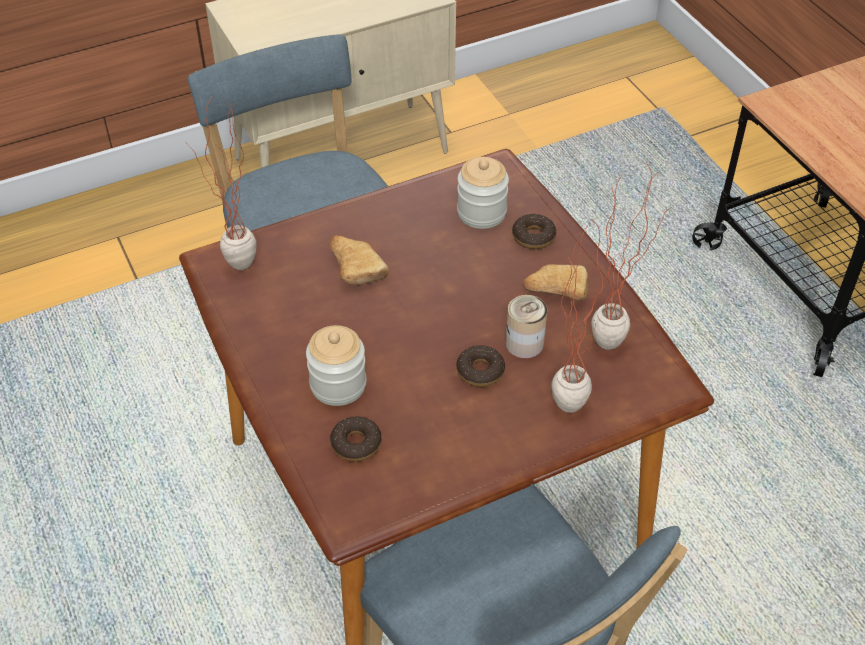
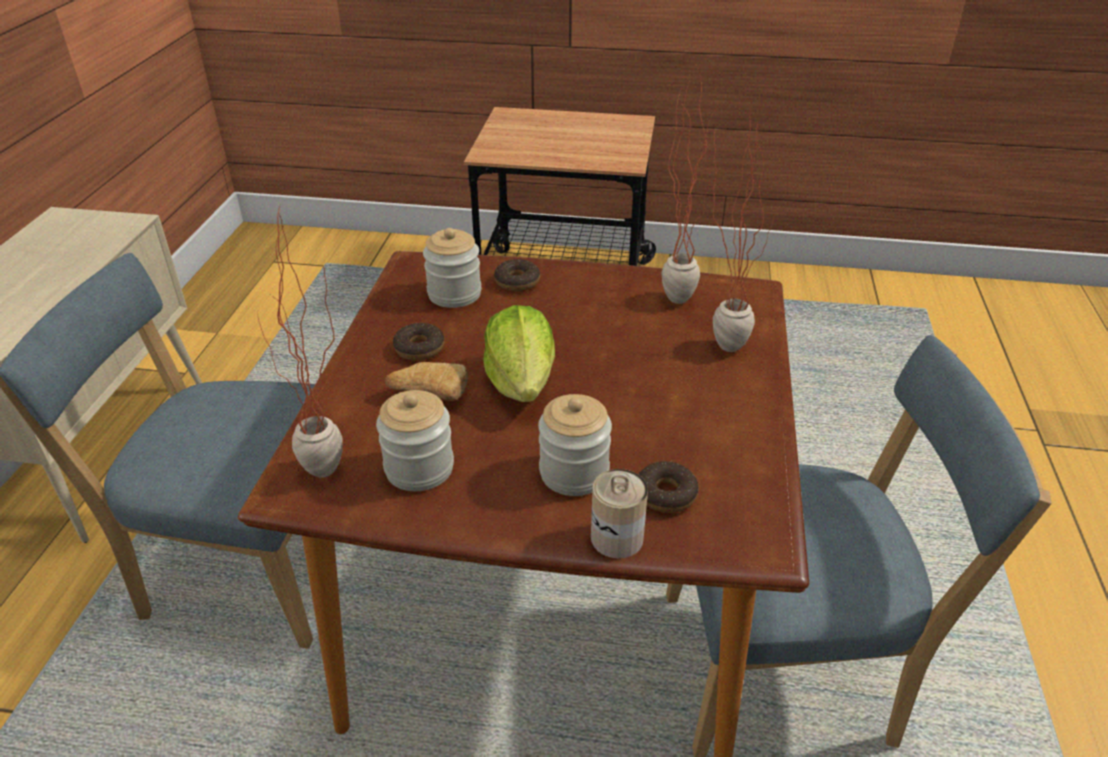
camera: 55 degrees left, 10 degrees down
donut [456,345,505,387] -> donut moved to [393,323,444,361]
can [506,295,547,358] -> can moved to [591,469,648,559]
bread [523,264,589,301] -> none
none -> jar [376,390,454,491]
none -> lettuce [483,305,555,402]

